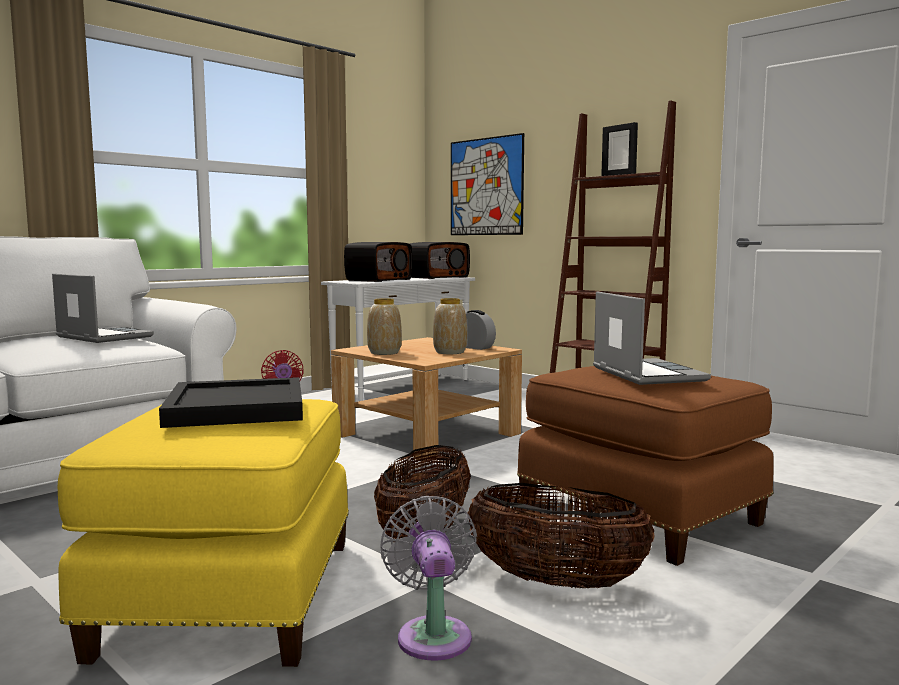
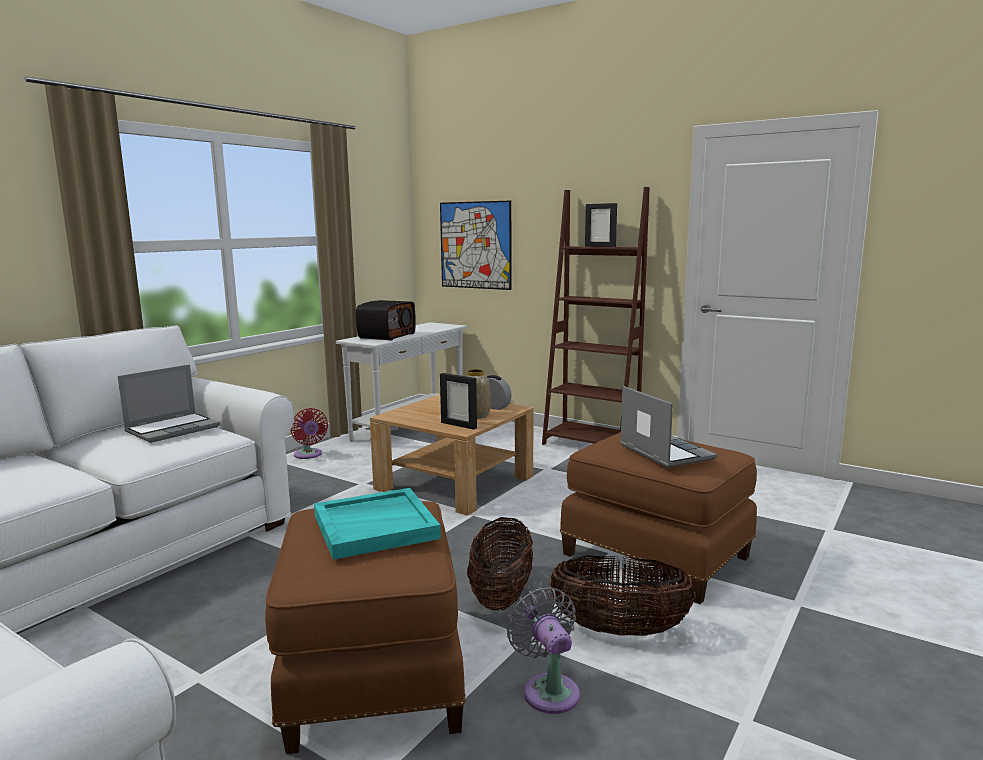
camera: 10 degrees left, 5 degrees up
laptop [52,274,154,343] -> laptop turned 105 degrees clockwise [118,364,220,443]
yellow ottoman [58,399,349,667] -> brown ottoman [265,501,466,754]
black tray [159,377,303,428] -> turquoise tray [314,488,441,560]
vase [367,298,402,355] -> none
radio [409,242,470,279] -> none
none -> picture frame [440,373,477,430]

